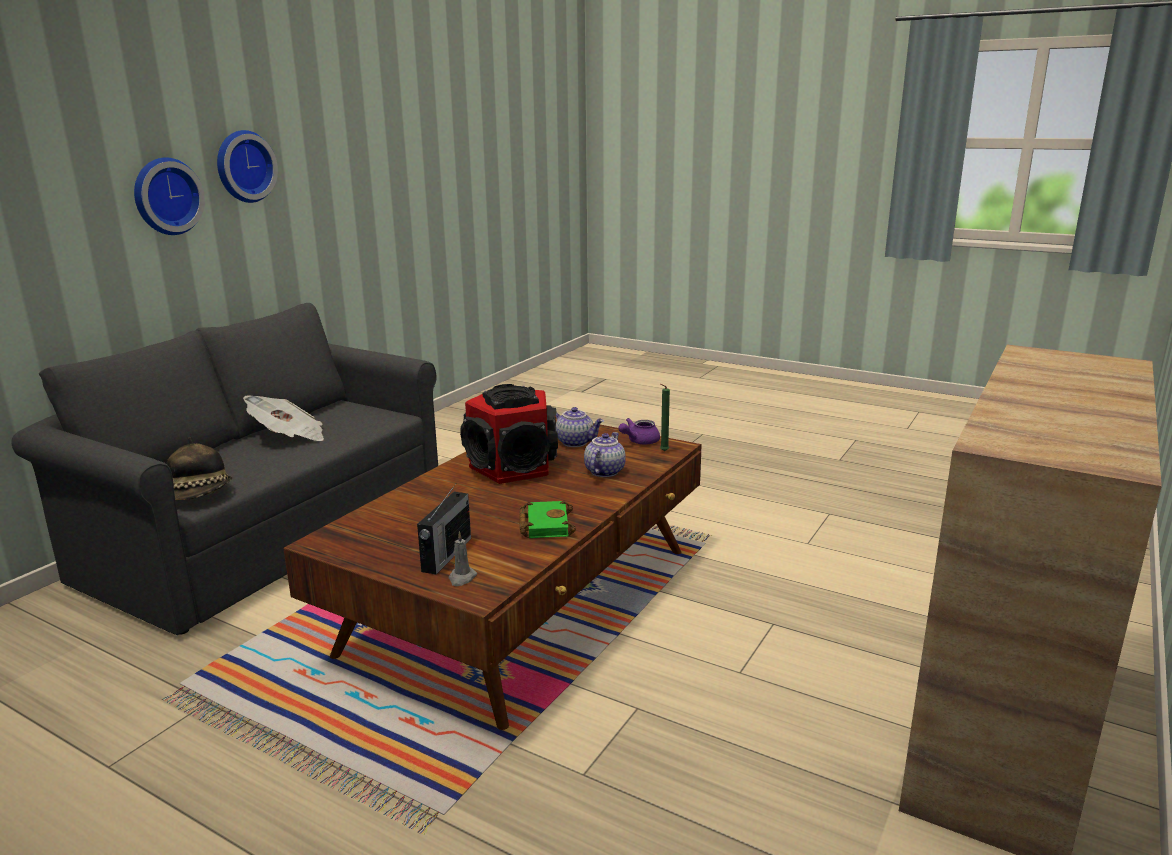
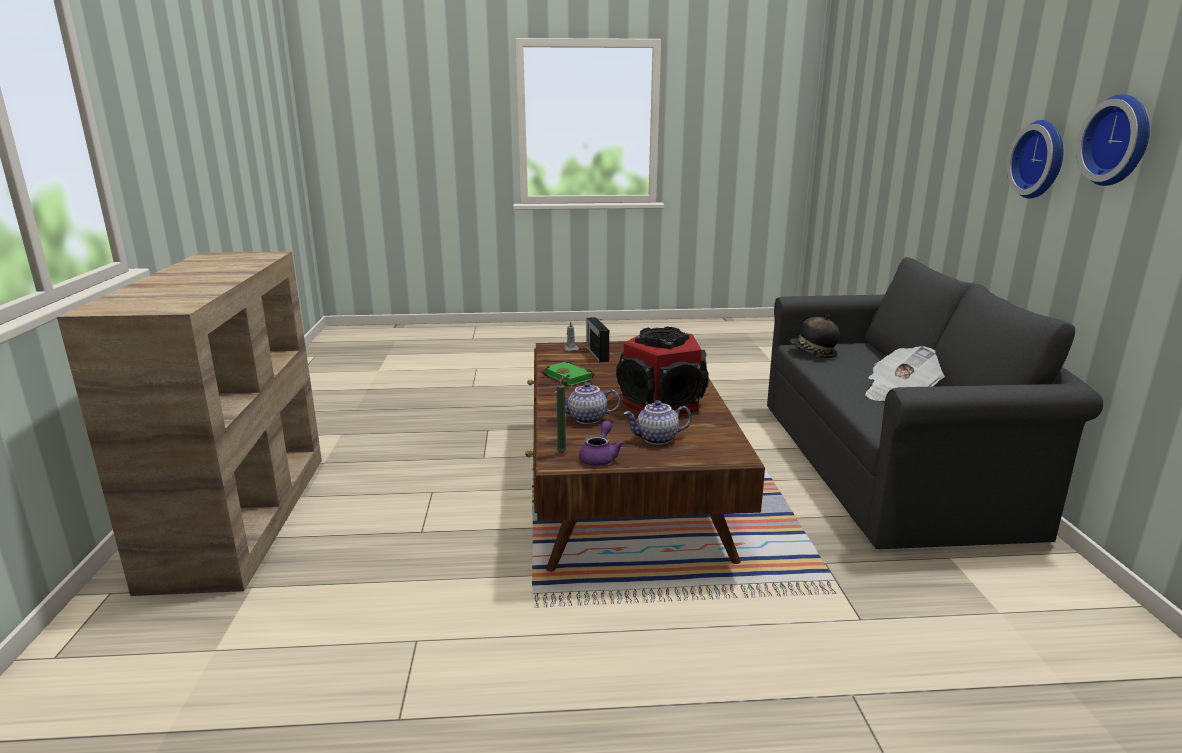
camera: 145 degrees right, 0 degrees up
teapot [584,432,626,477] -> teapot turned 105 degrees clockwise [555,382,620,424]

